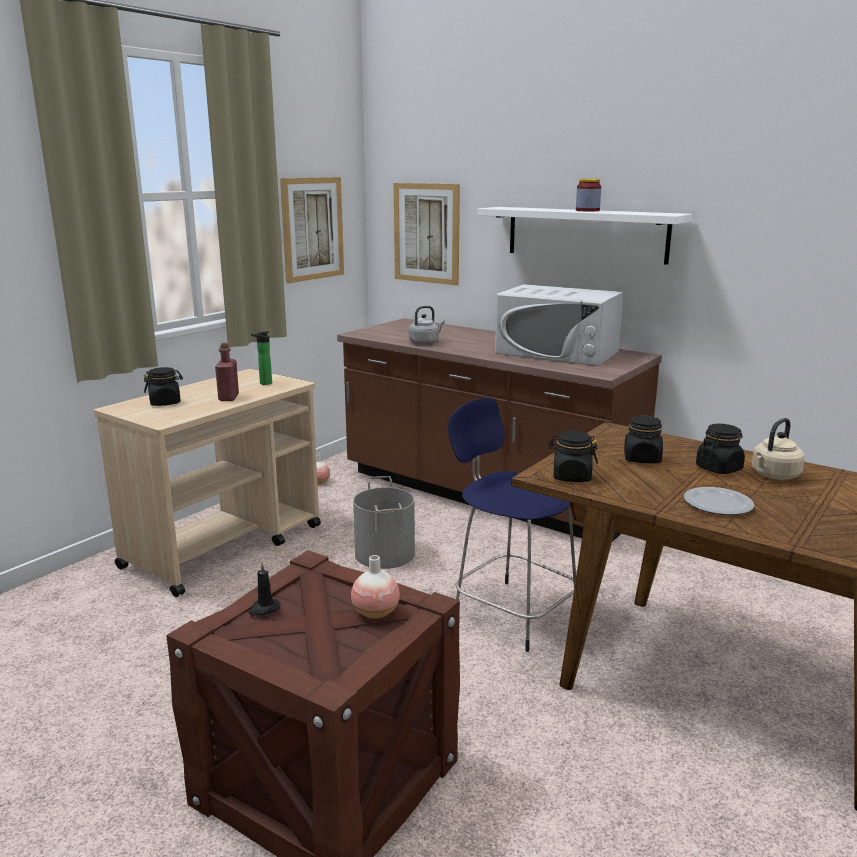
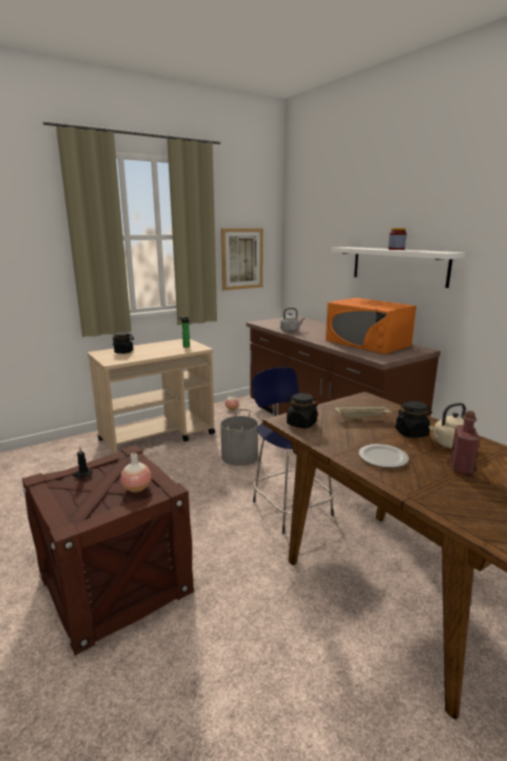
camera: 20 degrees right, 0 degrees up
red bottle [215,343,239,401] -> red bottle moved to [451,411,480,474]
picture [394,183,460,286] -> none
white microwave [495,284,624,366] -> orange microwave [326,298,416,354]
black jar [624,415,663,463] -> beige tray [335,404,393,421]

